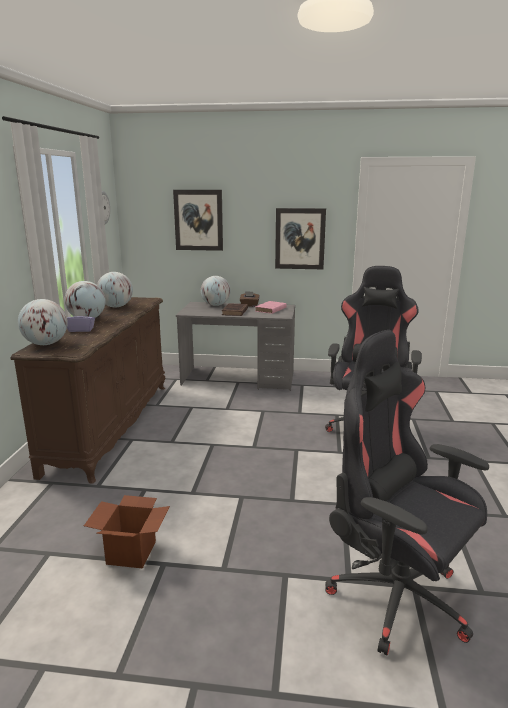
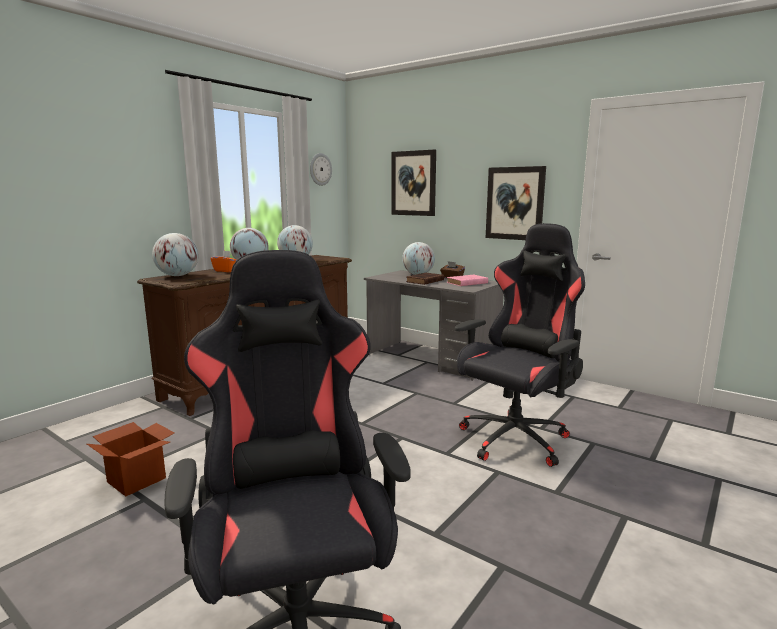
camera: 30 degrees right, 5 degrees down
purple tissue box [67,309,95,332] -> orange tissue box [211,250,237,272]

